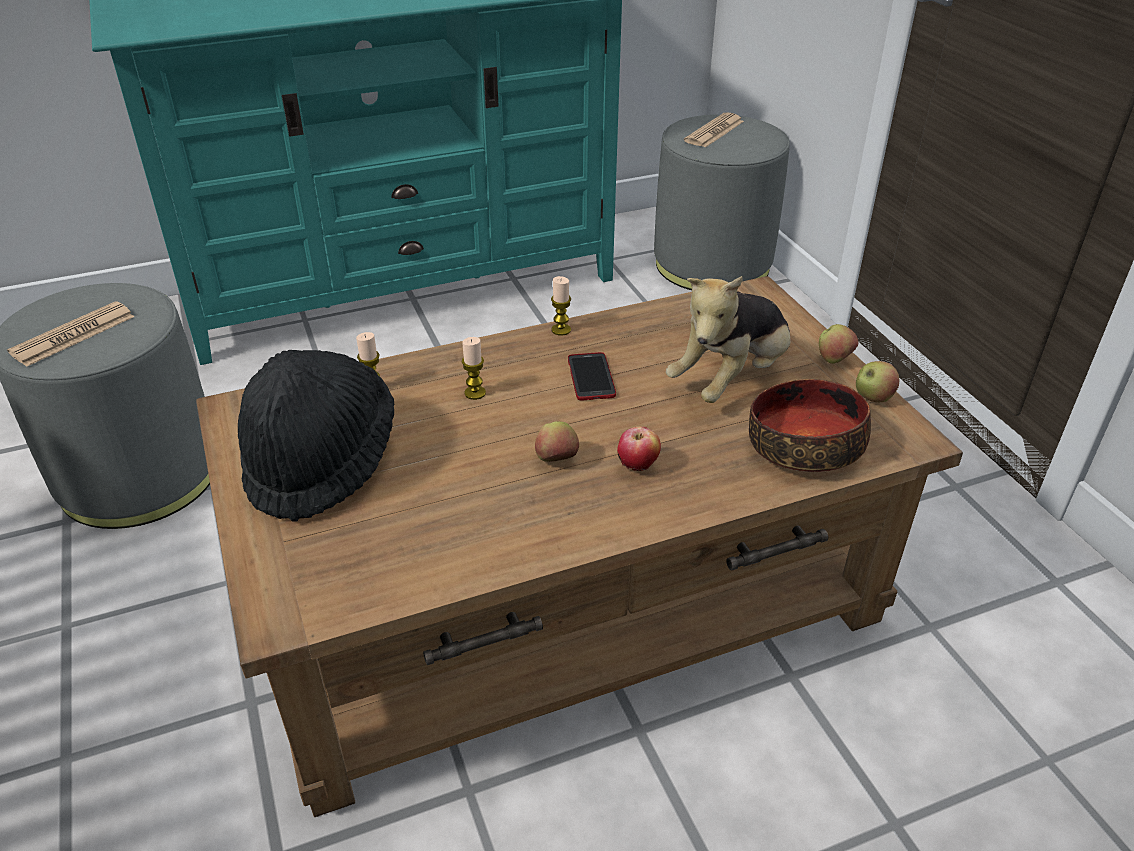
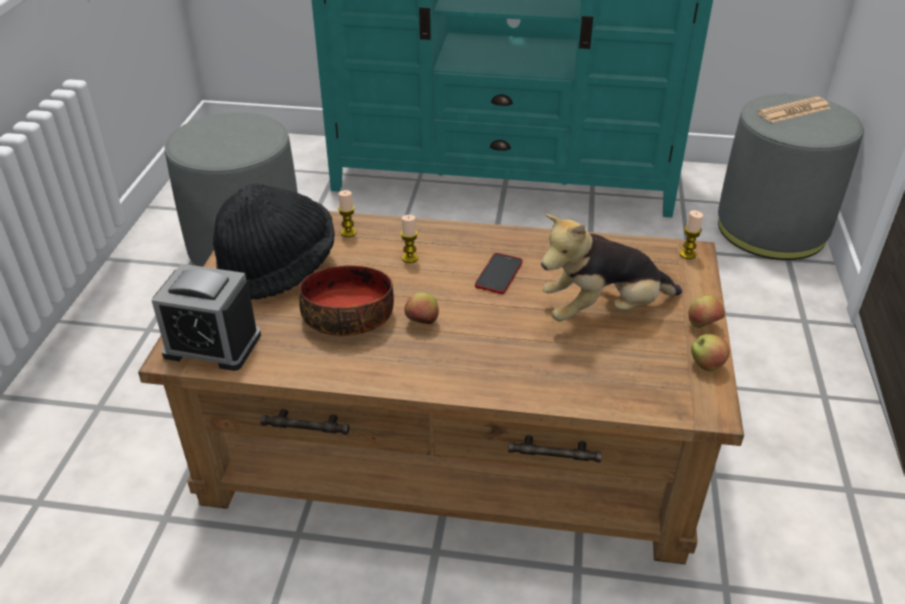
camera: 30 degrees right, 0 degrees up
newspaper [7,301,134,367] -> none
candle [551,276,571,336] -> candle moved to [680,210,703,259]
apple [617,426,661,471] -> none
bowl [749,379,871,472] -> bowl moved to [299,265,394,336]
none -> alarm clock [151,264,261,371]

